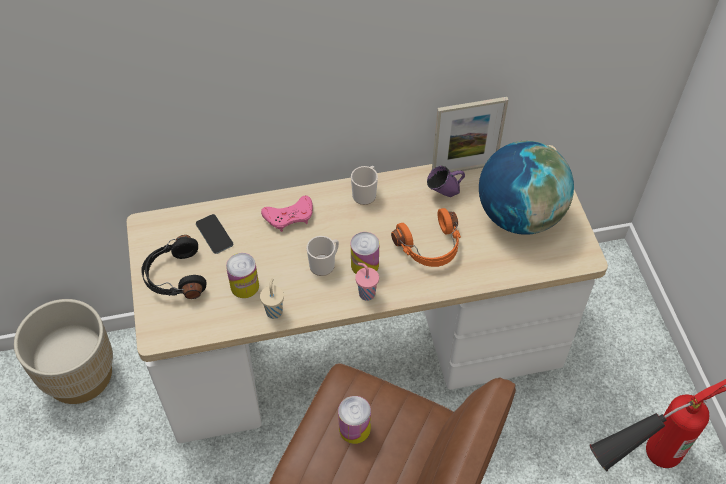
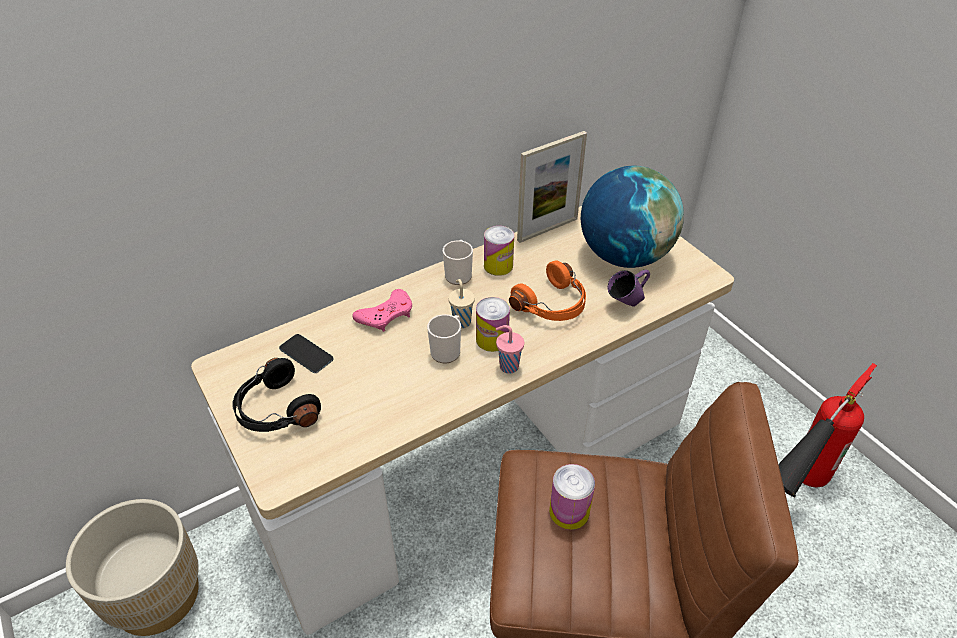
camera: 20 degrees left, 10 degrees down
can [226,253,259,298] -> can moved to [484,226,514,276]
beige cup [260,278,284,319] -> beige cup moved to [448,279,475,328]
purple mug [427,166,465,197] -> purple mug moved to [607,270,650,306]

